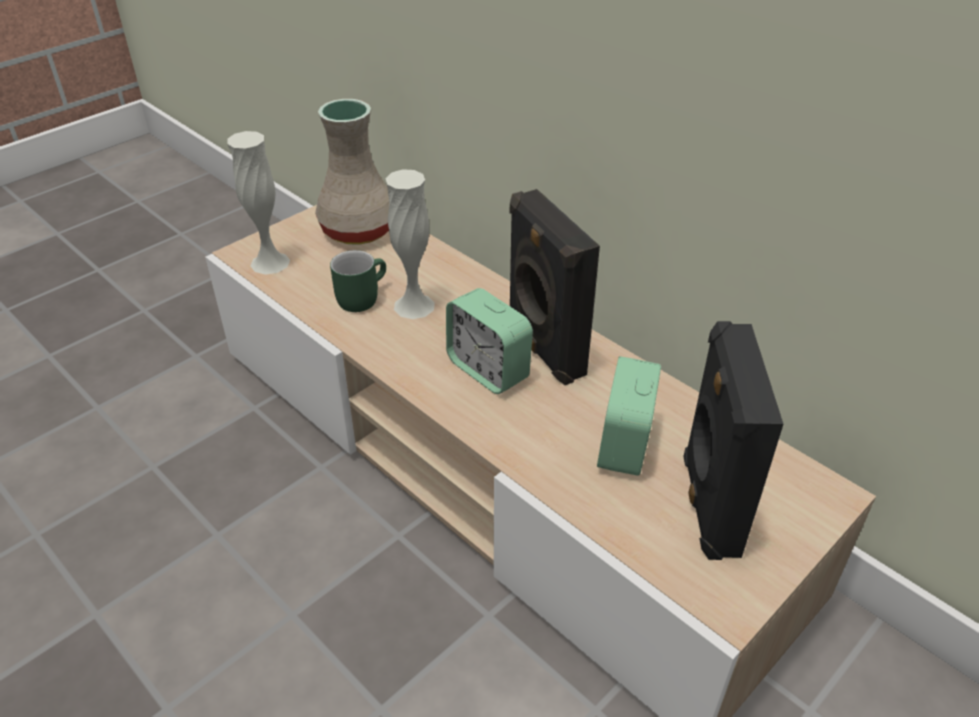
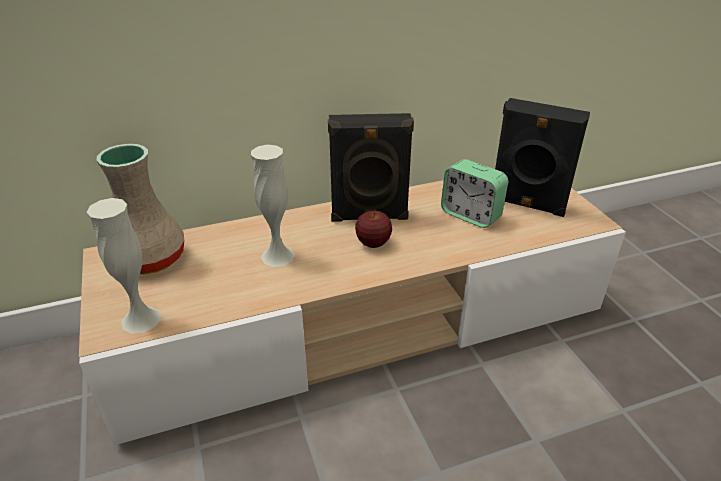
camera: 65 degrees left, 5 degrees down
green mug [330,250,386,312] -> none
alarm clock [446,288,533,394] -> apple [355,211,392,248]

